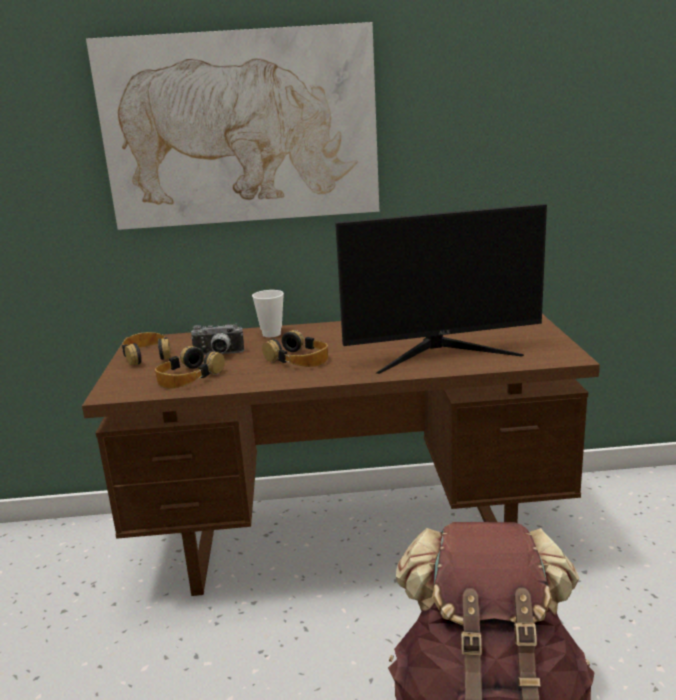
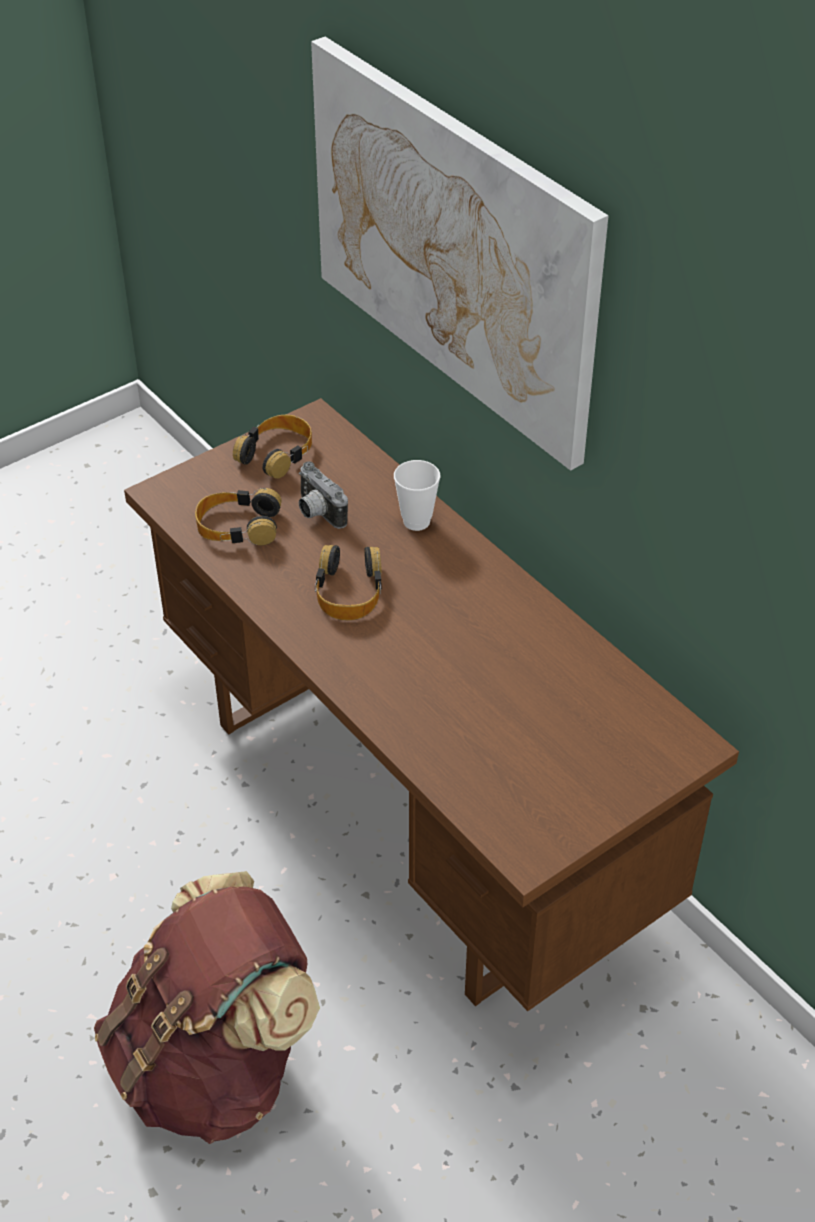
camera: 55 degrees right, 25 degrees up
monitor [335,204,547,374] -> none

